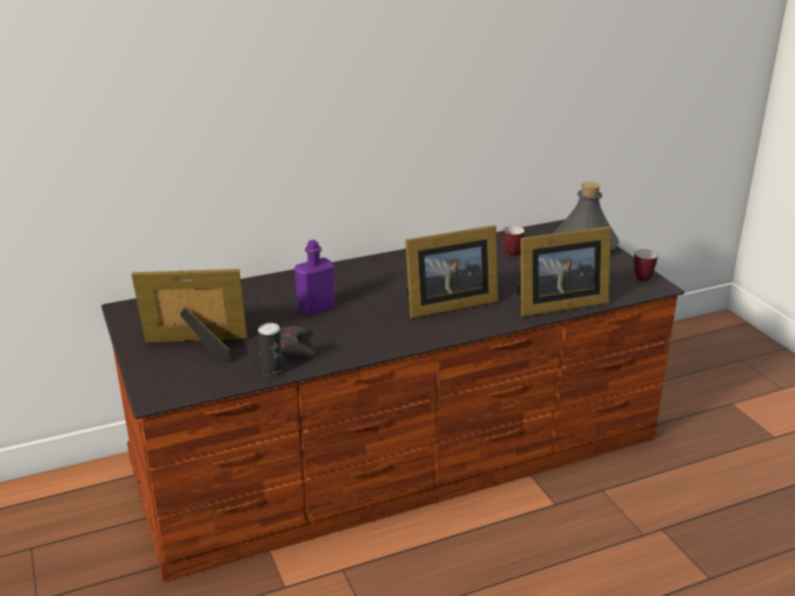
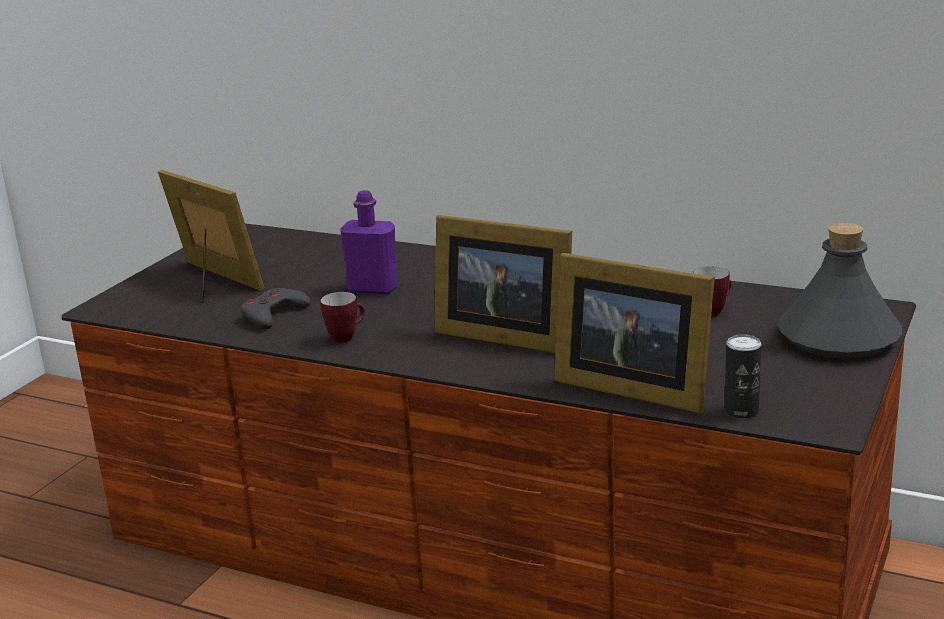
camera: 50 degrees right, 5 degrees down
can [258,323,283,376] -> can moved to [724,335,761,419]
mug [634,249,658,282] -> mug moved to [320,292,365,343]

